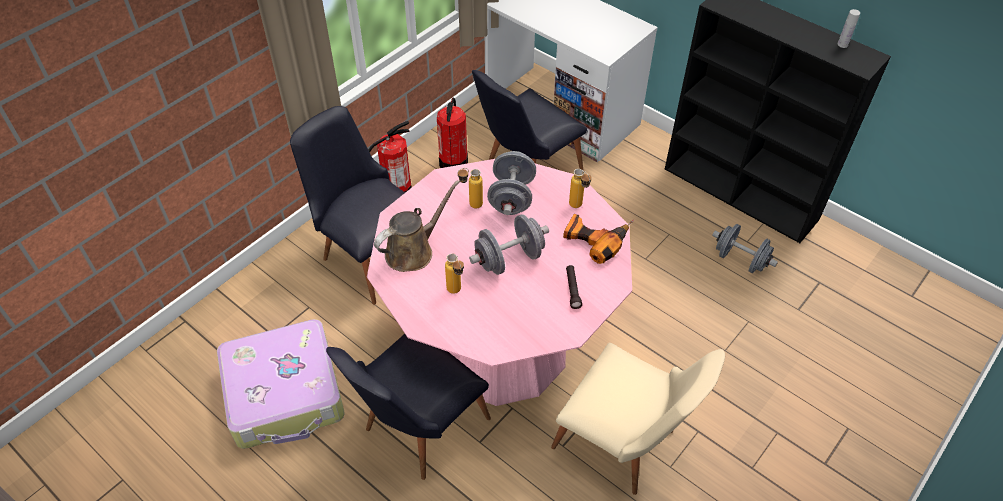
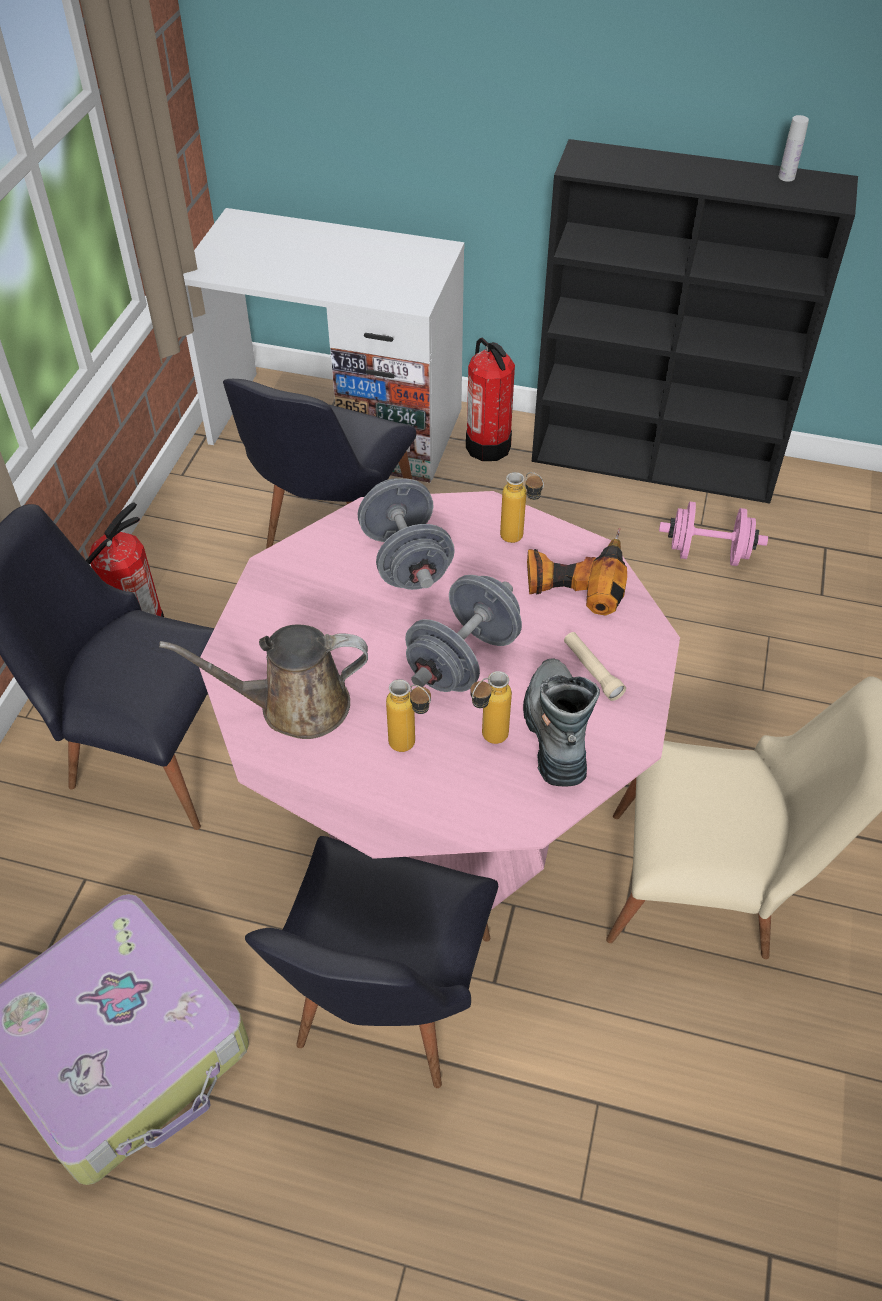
camera: 25 degrees left, 0 degrees up
brown watering can [374,180,460,272] -> brown watering can turned 120 degrees counterclockwise [159,625,368,739]
fire extinguisher [437,98,468,168] -> fire extinguisher moved to [466,337,515,461]
bottle [457,168,483,208] -> bottle moved to [470,671,512,744]
black flashlight [566,265,582,309] -> beige flashlight [564,632,626,701]
grey dumbbell [712,224,778,273] -> pink dumbbell [659,502,768,566]
none -> boot [523,658,600,787]

